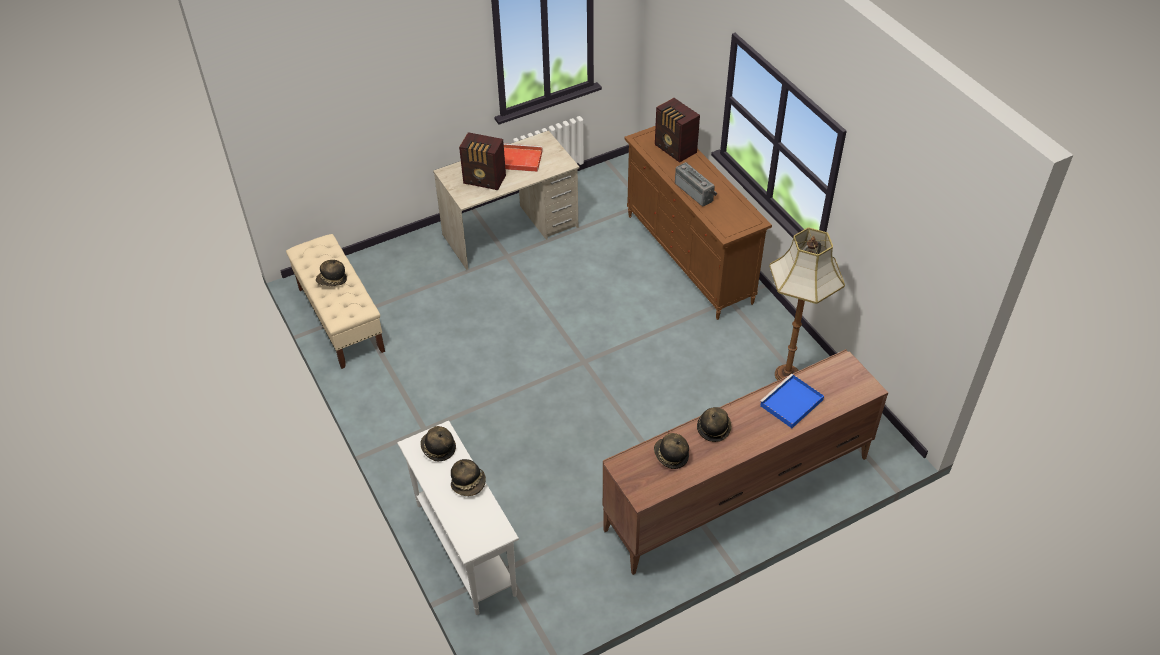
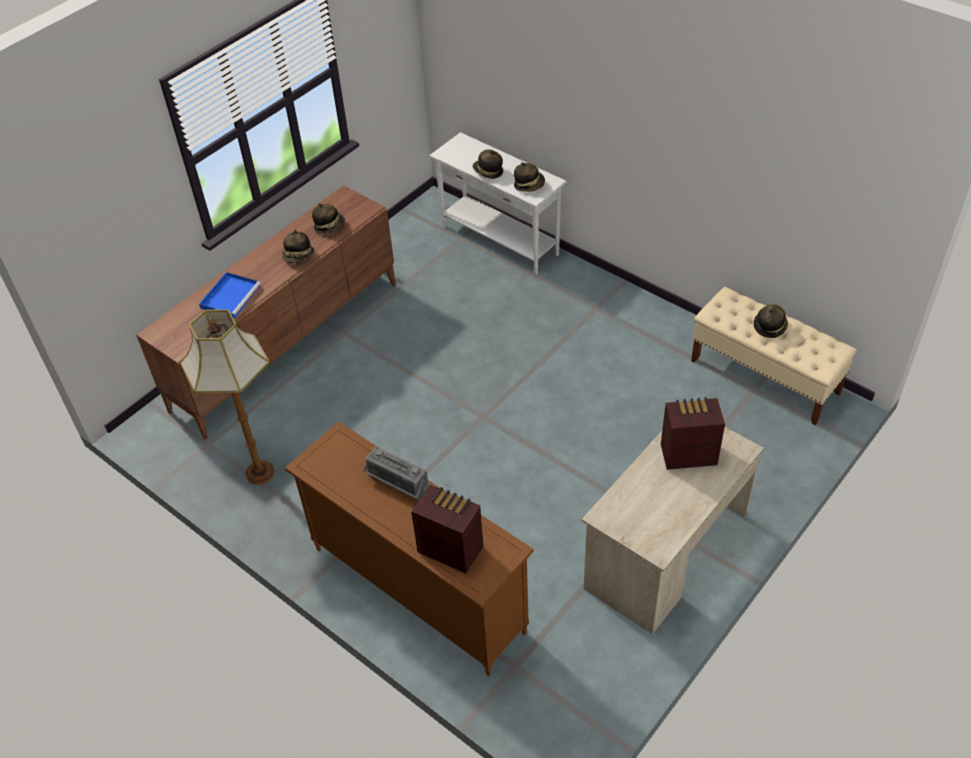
camera: 160 degrees right, 0 degrees up
red tray [504,144,543,172] -> none

